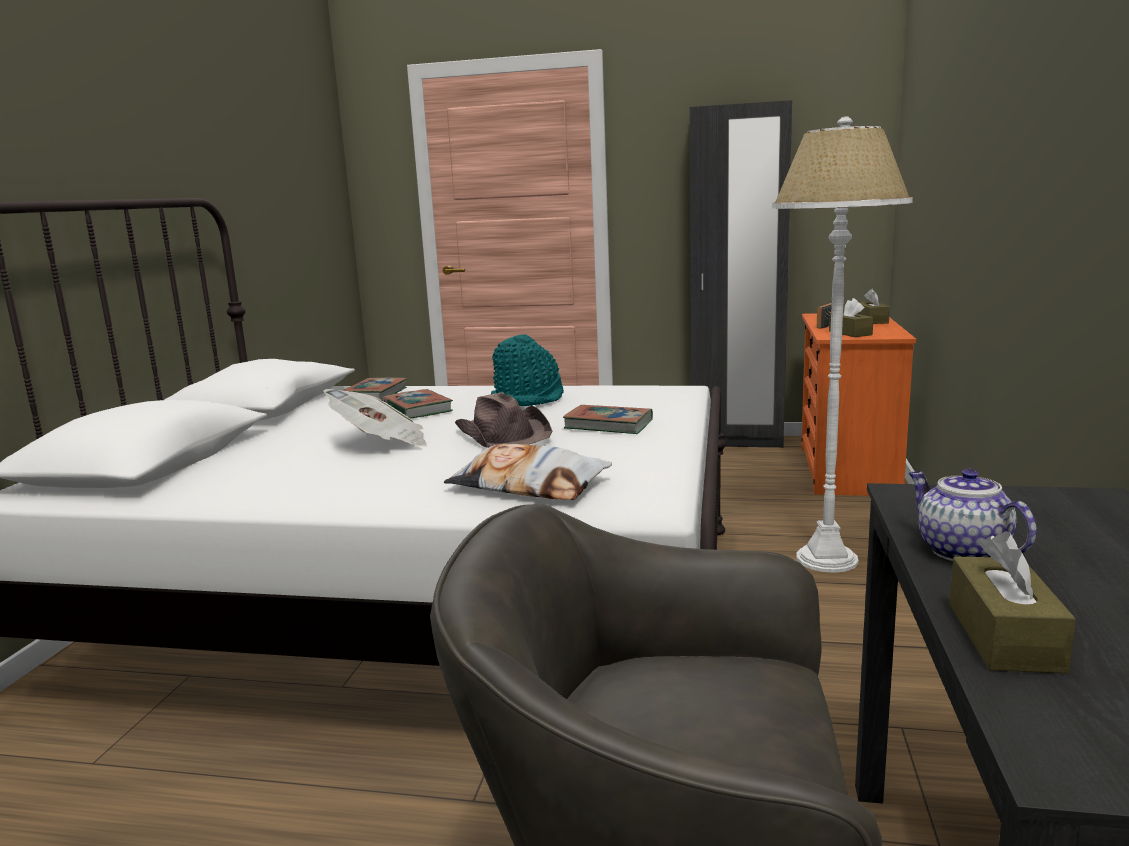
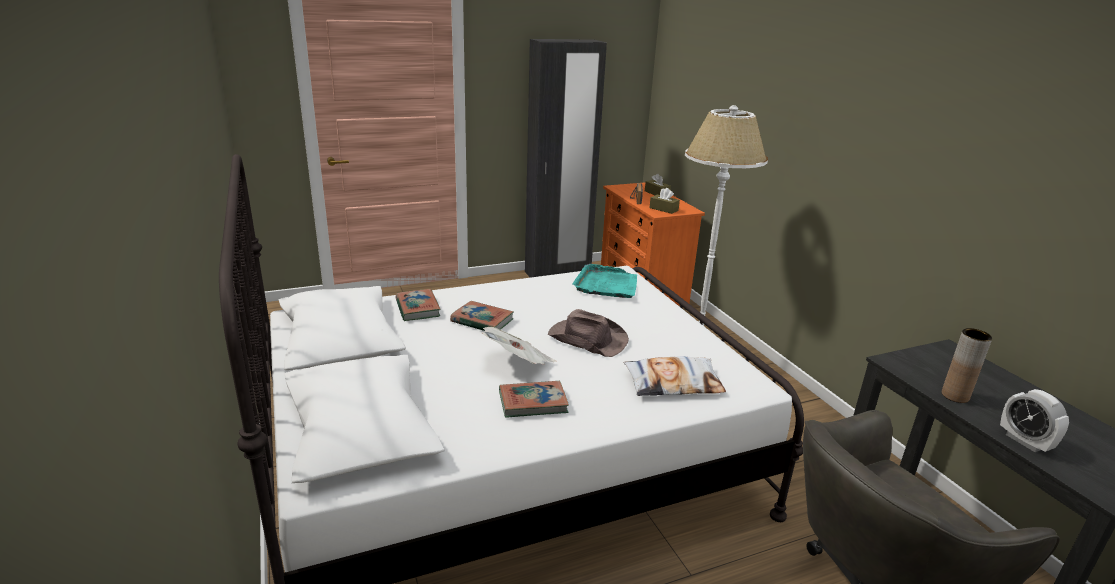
camera: 35 degrees left, 10 degrees up
turquoise hat [491,334,564,406] -> none
book [563,405,653,434] -> book moved to [499,381,569,418]
teapot [909,469,1037,561] -> brown vase [941,328,992,403]
brown tissue box [949,531,1076,673] -> alarm clock [1000,389,1069,452]
none -> turquoise tray [572,264,637,298]

